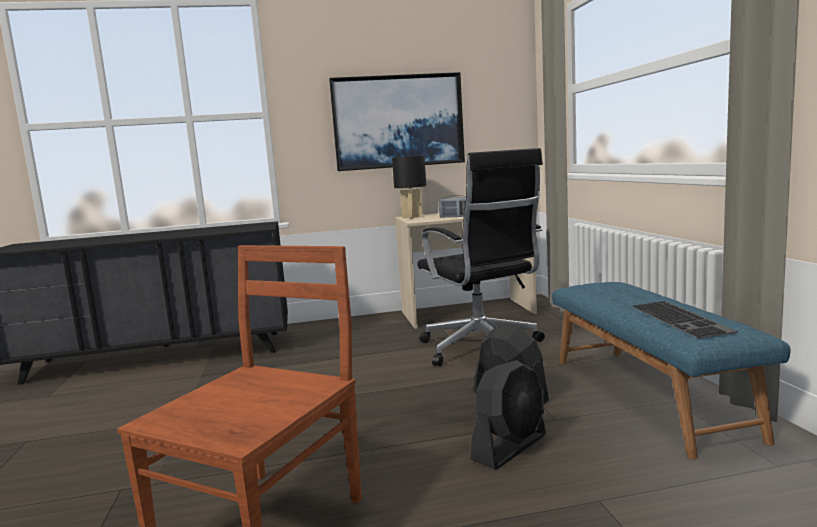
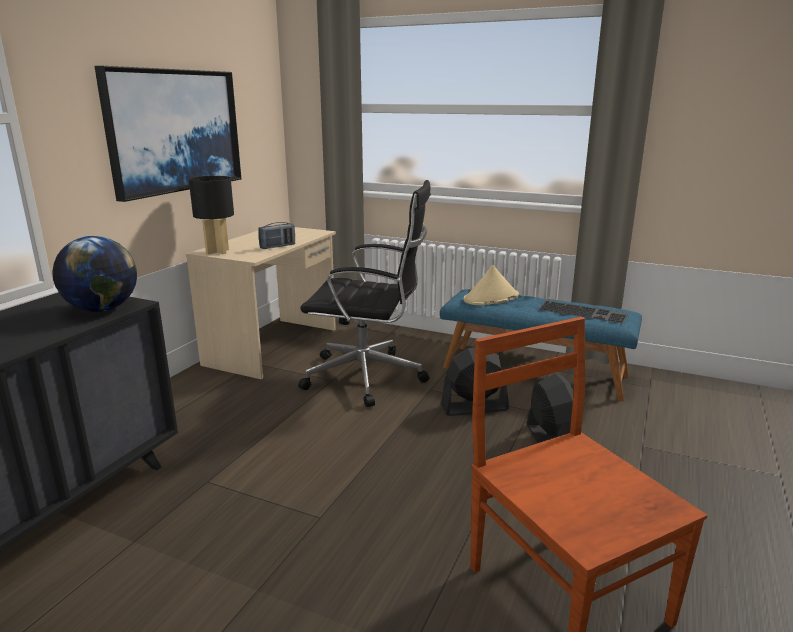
camera: 55 degrees left, 10 degrees up
none -> globe [52,236,137,312]
none -> beige hat [463,265,519,305]

